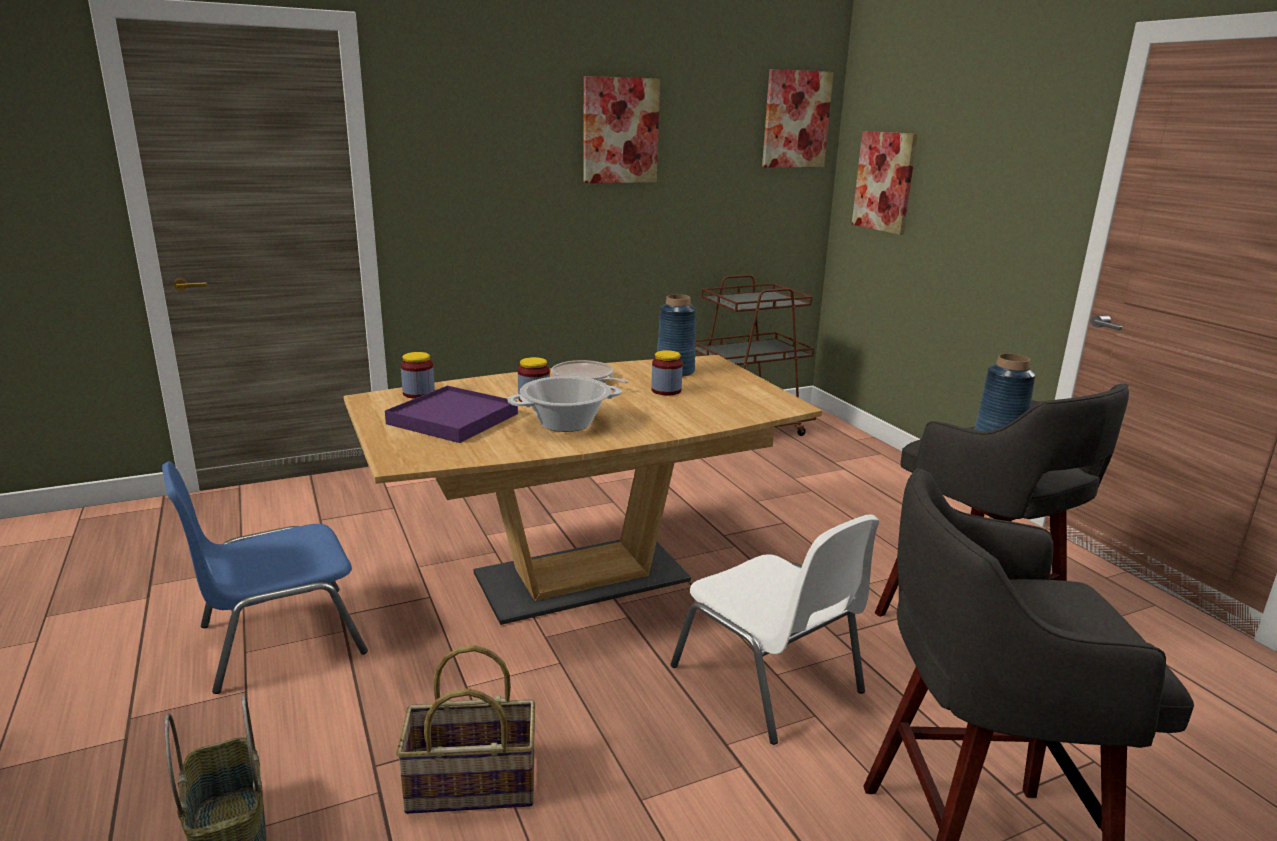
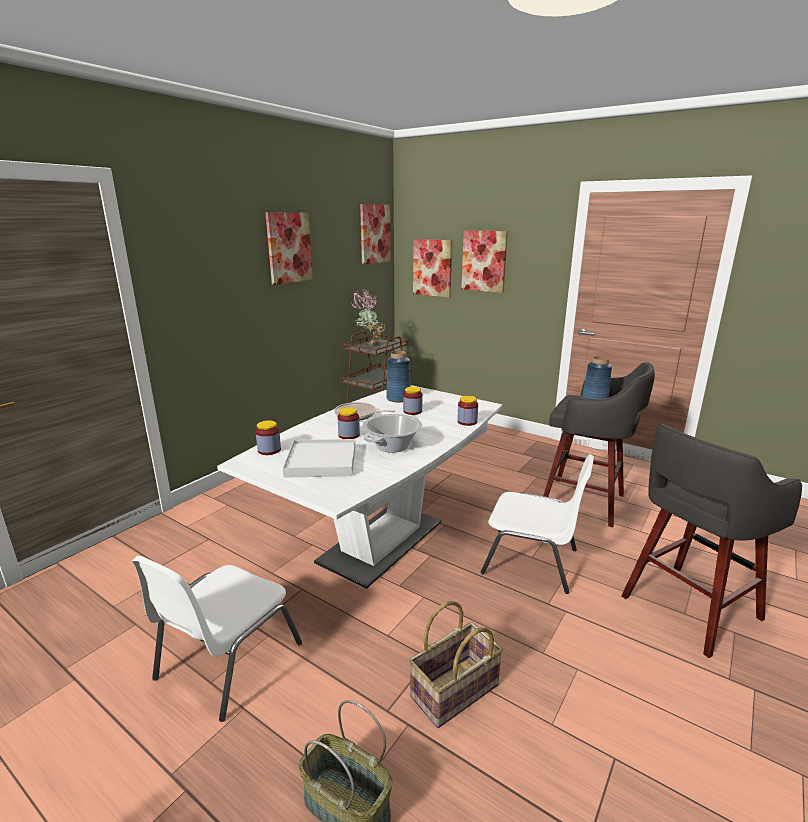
camera: 30 degrees left, 0 degrees up
blue chair [162,461,368,694] -> white chair [132,556,302,722]
brown dining table [344,355,822,625] -> white dining table [217,385,502,589]
purple tray [385,386,518,443] -> white tray [283,439,355,478]
none -> potted plant [352,289,385,346]
none -> jar [457,396,478,426]
none -> picture [461,230,508,293]

